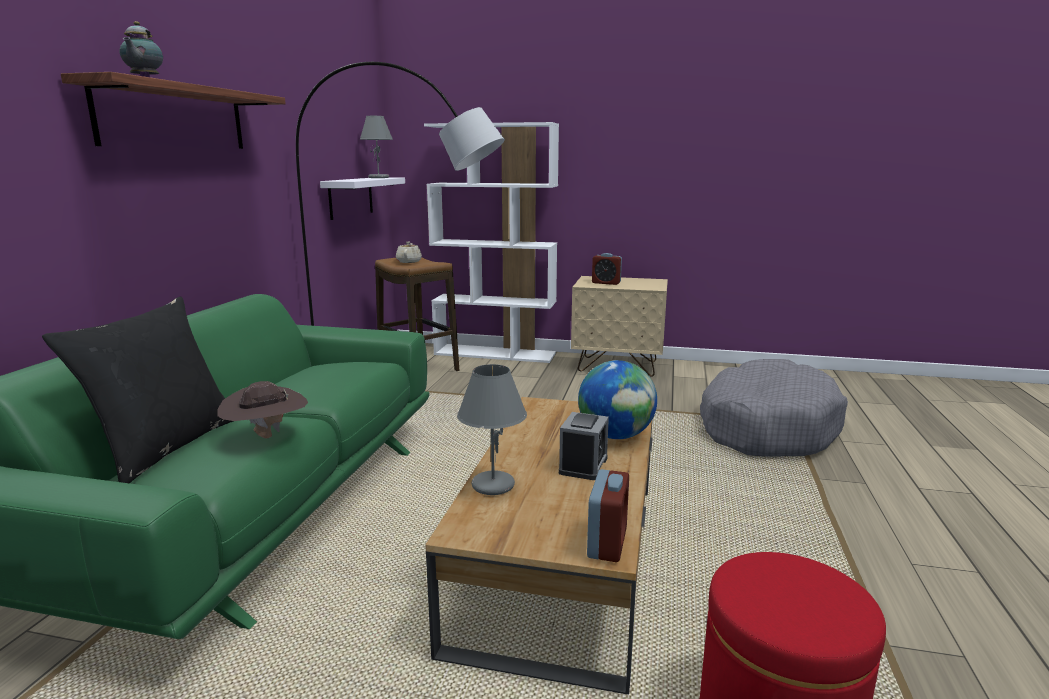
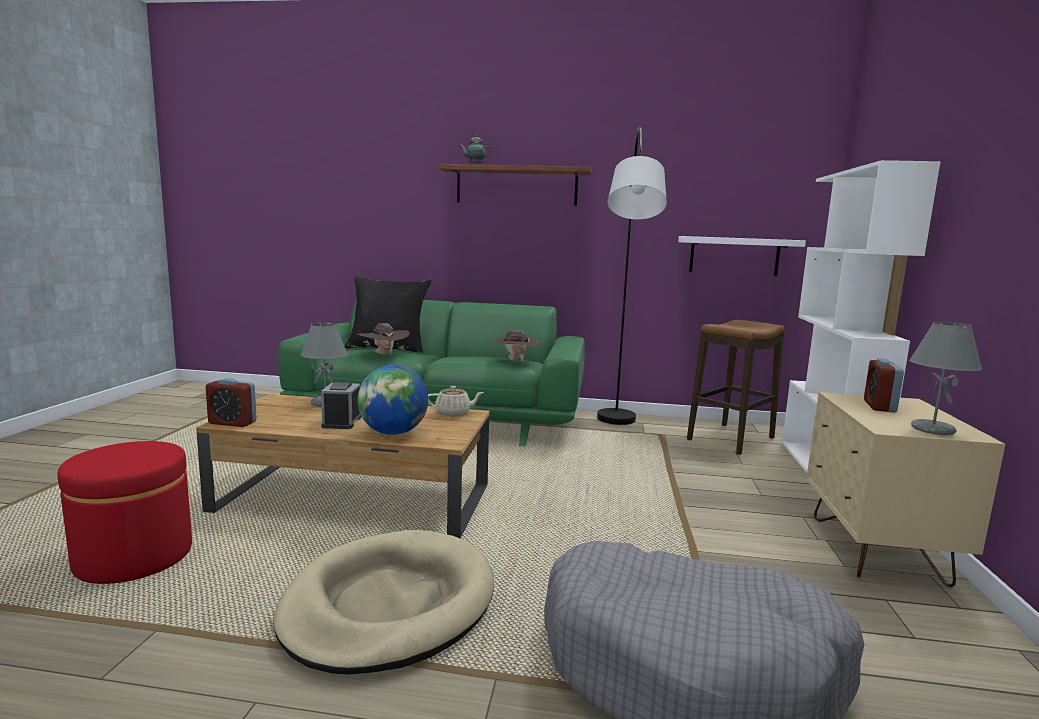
camera: 85 degrees right, 5 degrees down
grey table lamp [360,116,393,178] -> grey table lamp moved to [909,322,982,435]
beige teapot [396,242,422,263] -> beige teapot moved to [428,386,484,416]
alarm clock [559,412,609,480] -> alarm clock turned 75 degrees clockwise [321,382,361,429]
none -> beige dog bed [274,530,494,675]
none -> brown hat [493,330,539,361]

